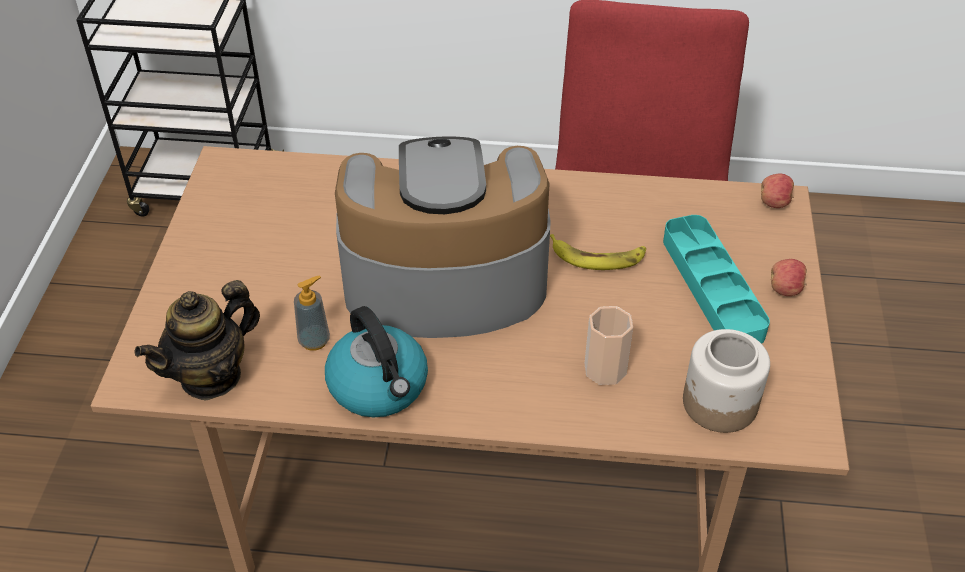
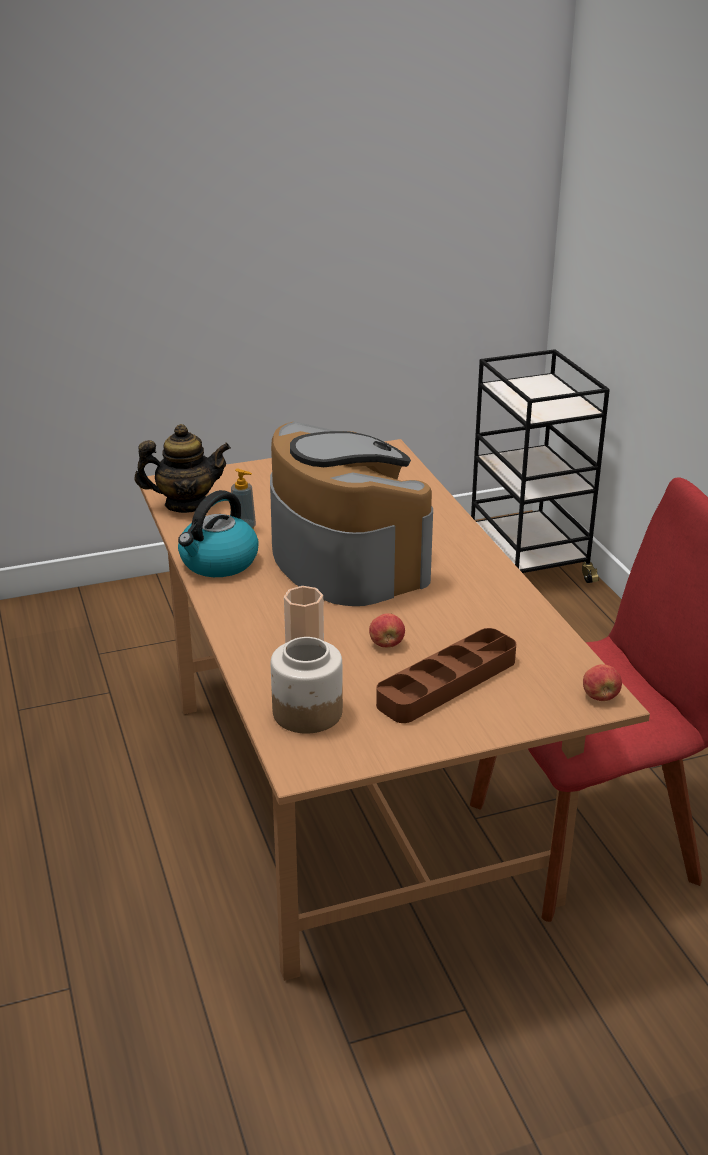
camera: 65 degrees right, 15 degrees down
teapot [134,280,260,401] -> teapot turned 150 degrees clockwise [135,424,231,513]
banana [550,234,646,270] -> none
turquoise tray [663,215,770,344] -> brown tray [376,628,516,723]
apple [771,259,807,296] -> apple moved to [369,613,405,648]

